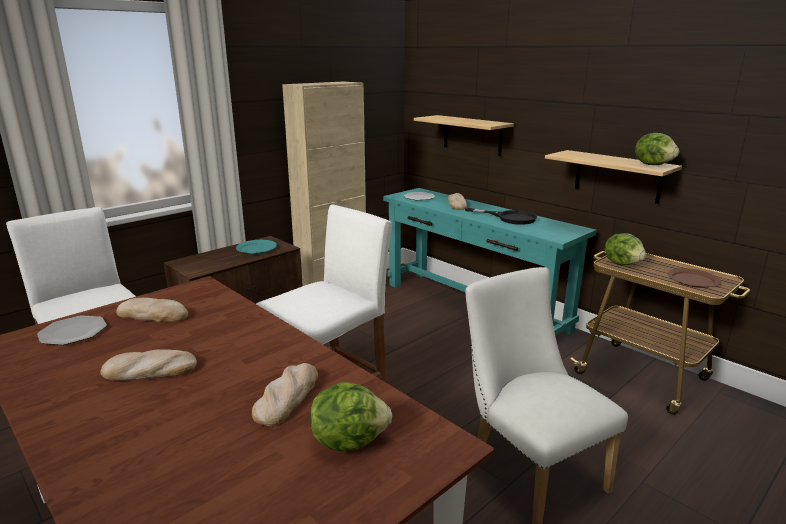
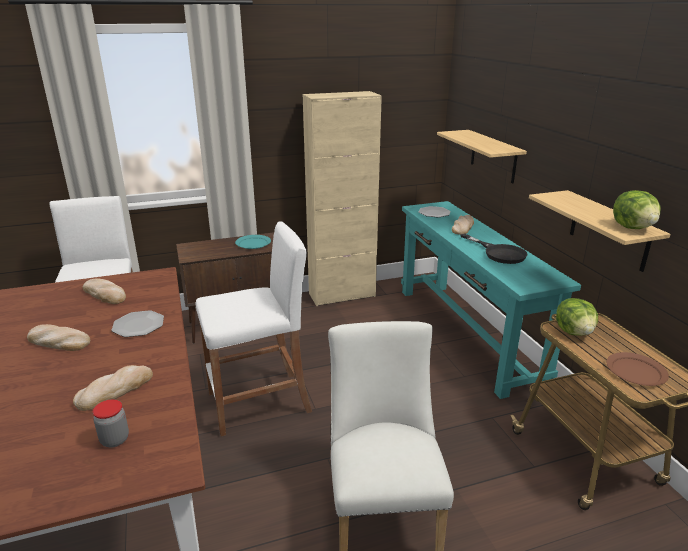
camera: 25 degrees right, 5 degrees up
plate [37,315,107,345] -> plate moved to [111,310,164,337]
lettuce [310,382,392,451] -> jar [93,399,129,447]

